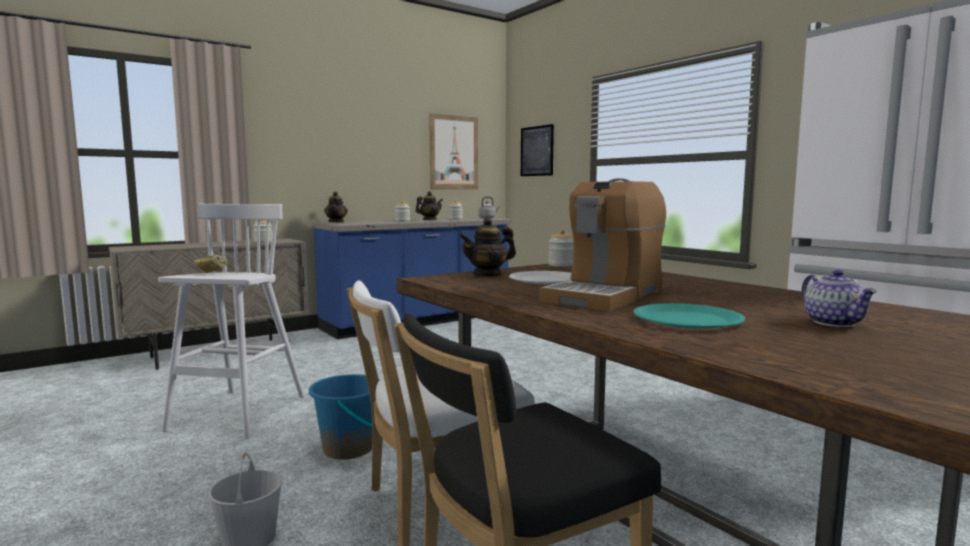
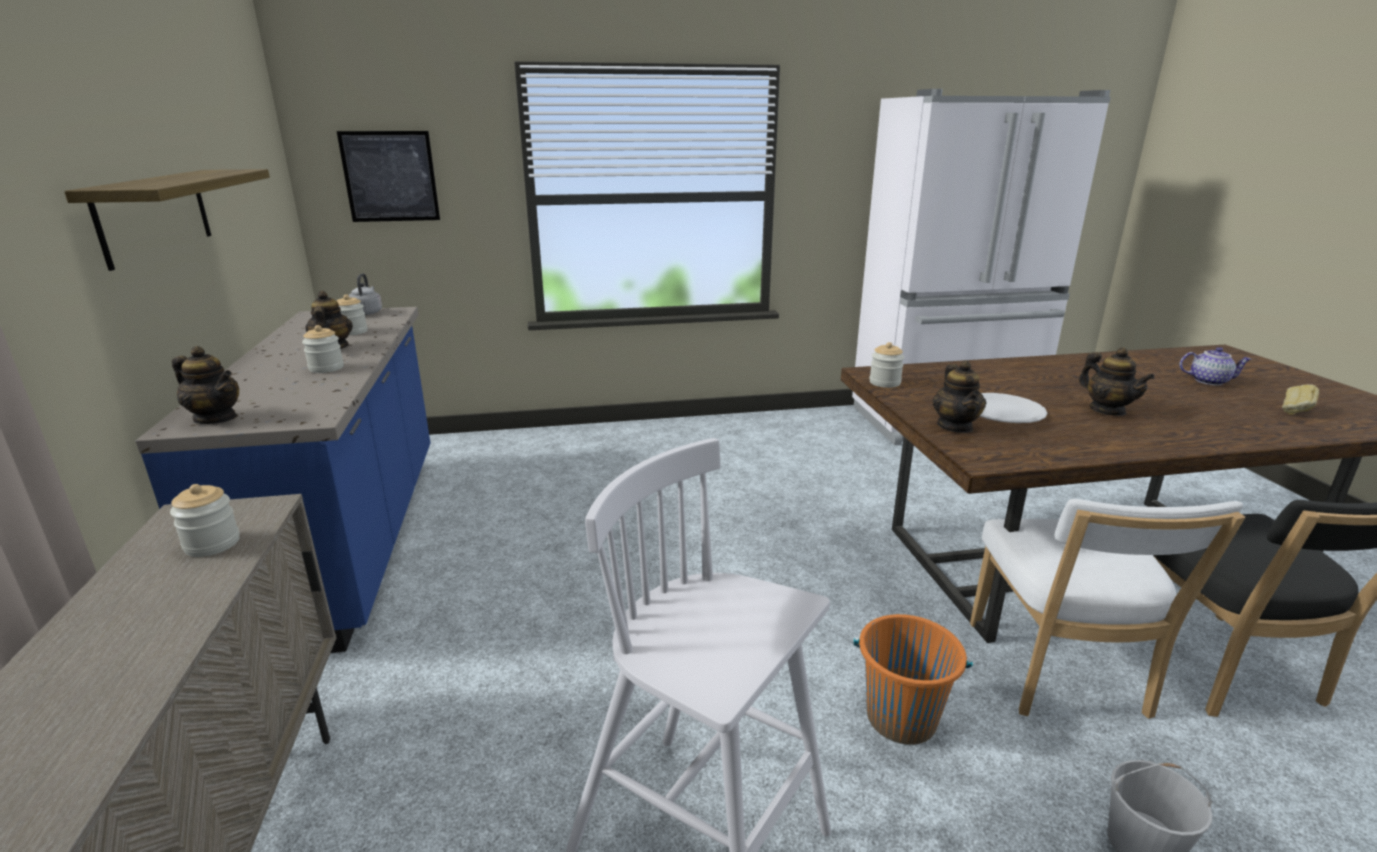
camera: 65 degrees left, 15 degrees up
bread [194,255,228,273] -> bread moved to [1282,384,1319,415]
blue bucket [309,374,380,460] -> orange bucket [854,614,973,745]
picture [429,113,478,189] -> none
coffee machine [539,178,666,311] -> teapot [1079,347,1155,416]
turquoise plate [634,303,745,329] -> none
none -> shelf [64,169,270,271]

